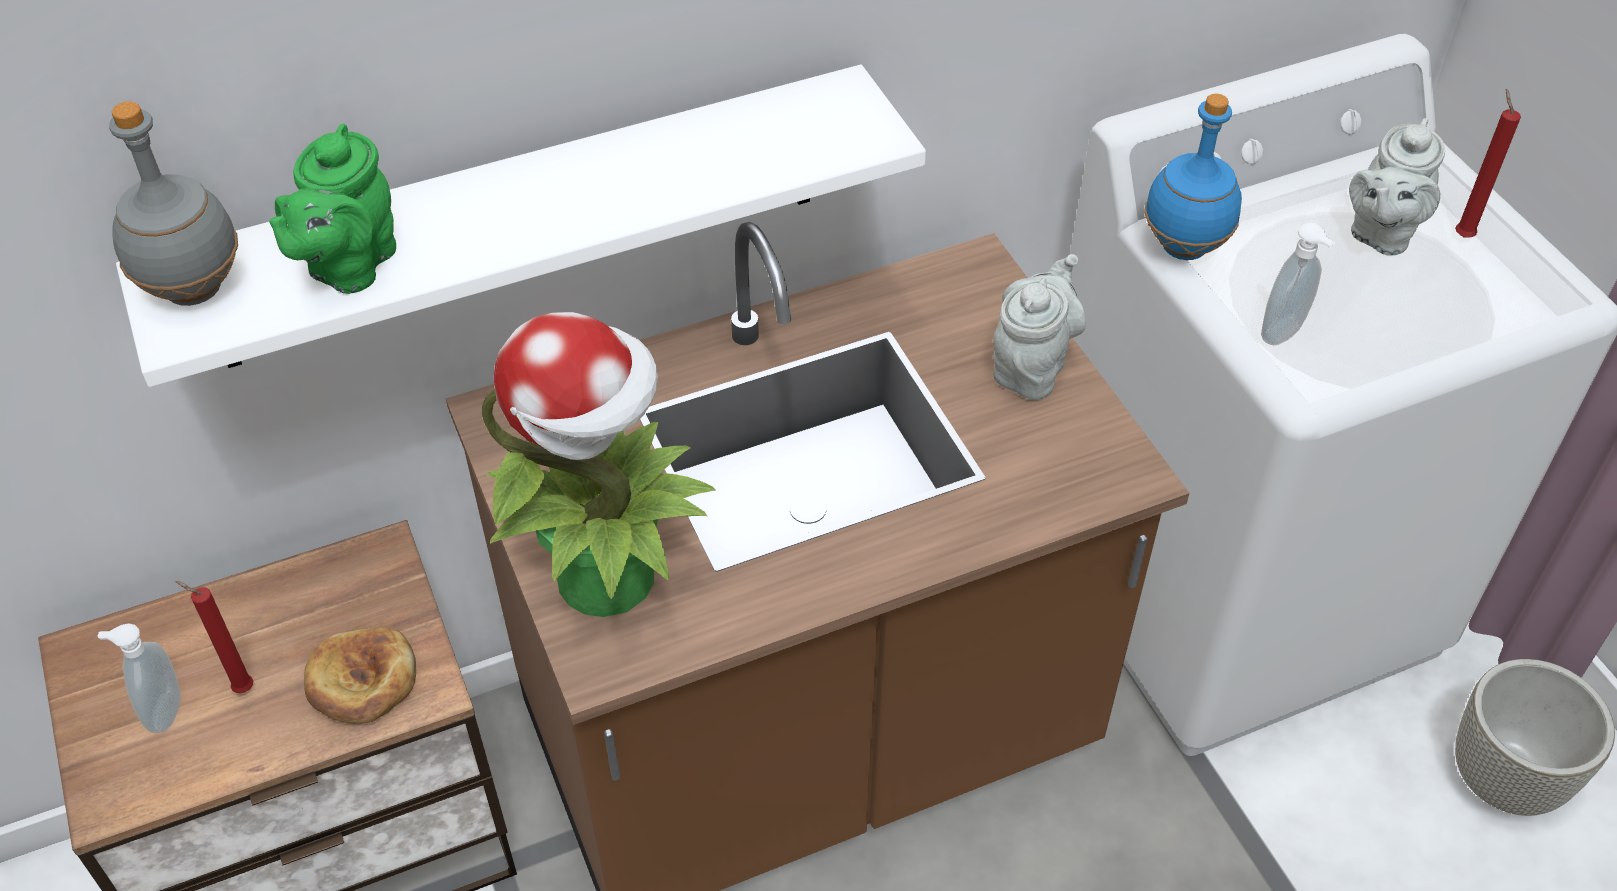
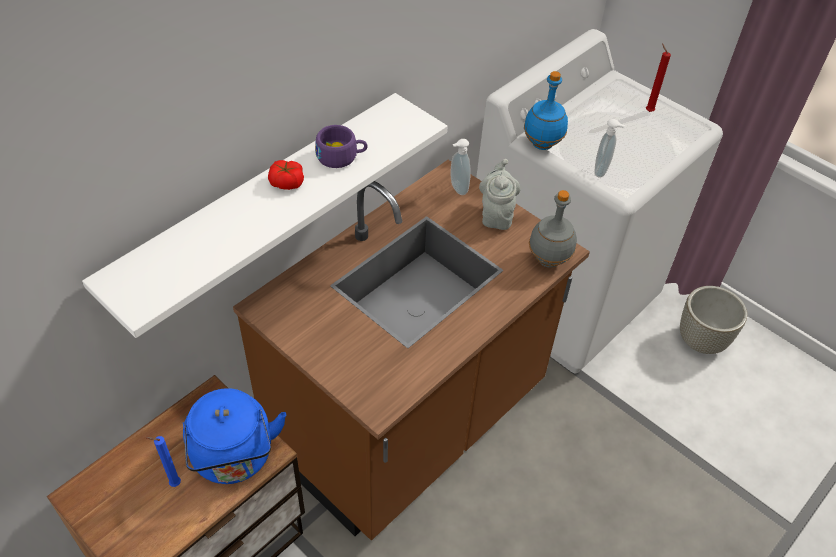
camera: 25 degrees left, 0 degrees up
soap dispenser [98,623,181,733] -> soap dispenser moved to [451,139,471,195]
grey bottle [109,101,238,306] -> grey bottle moved to [529,190,577,268]
red candle [175,581,253,693] -> blue candle [146,436,181,487]
green teapot [269,124,396,294] -> none
bread [304,628,416,724] -> blue kettle [183,388,286,484]
potted plant [482,312,715,617] -> none
grey teapot [1349,118,1445,256] -> none
none -> tomato [268,160,304,190]
none -> purple cup [315,125,368,168]

